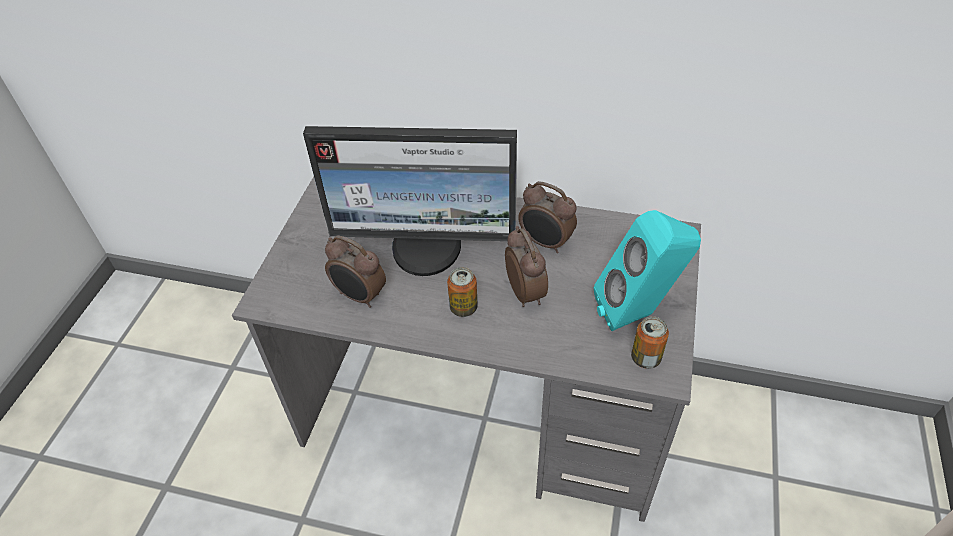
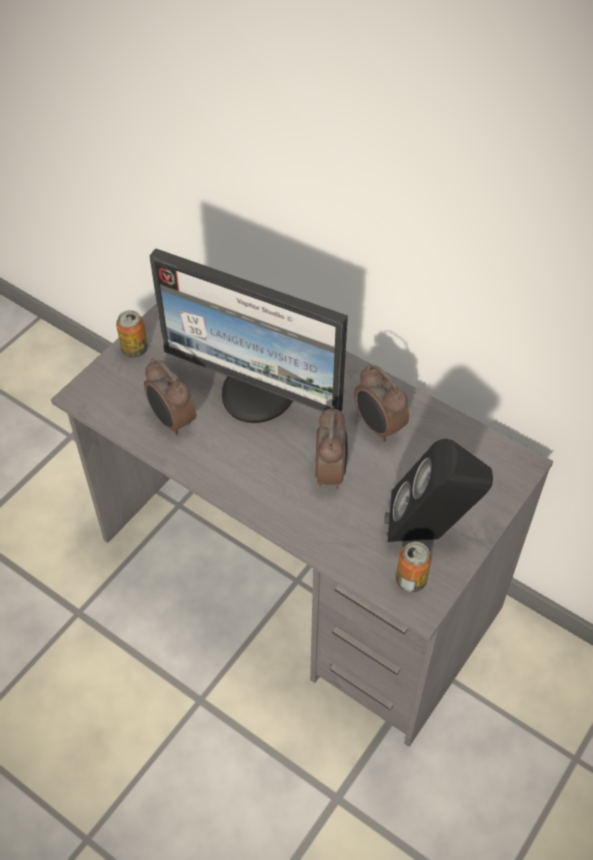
camera: 20 degrees right, 5 degrees up
can [447,267,478,317] -> can moved to [116,310,148,358]
turquoise speaker [594,210,701,331] -> black speaker [384,439,493,542]

